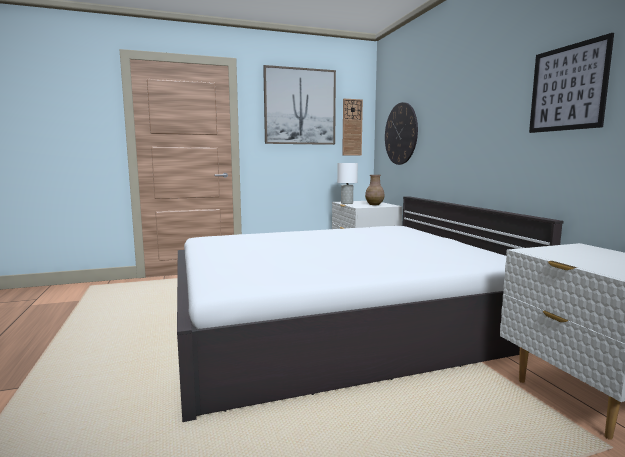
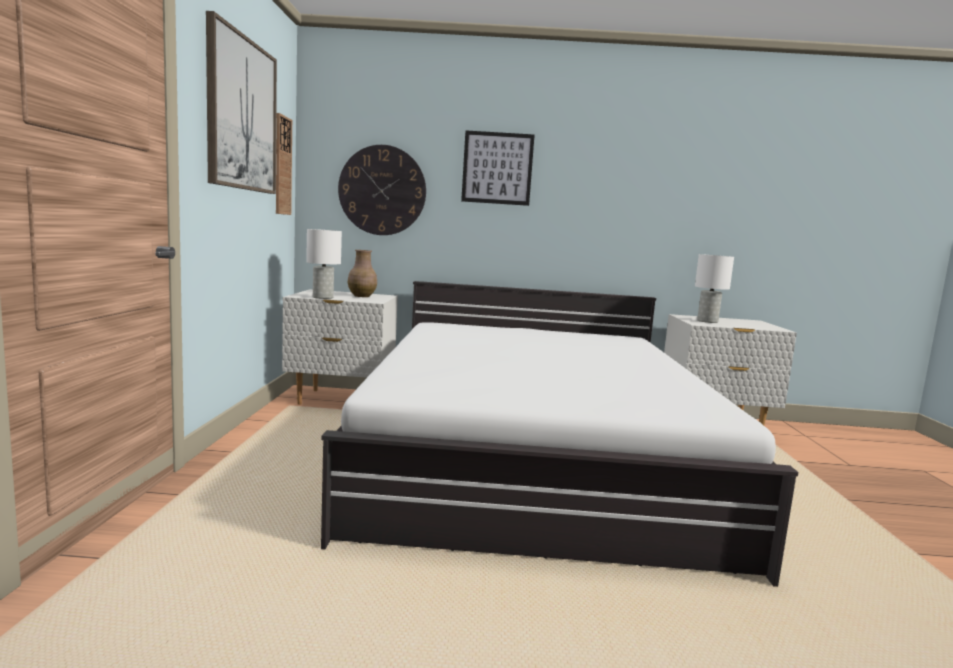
camera: 70 degrees left, 0 degrees up
picture [529,33,614,133] -> picture moved to [461,130,535,206]
none -> white table lamp [695,254,734,323]

